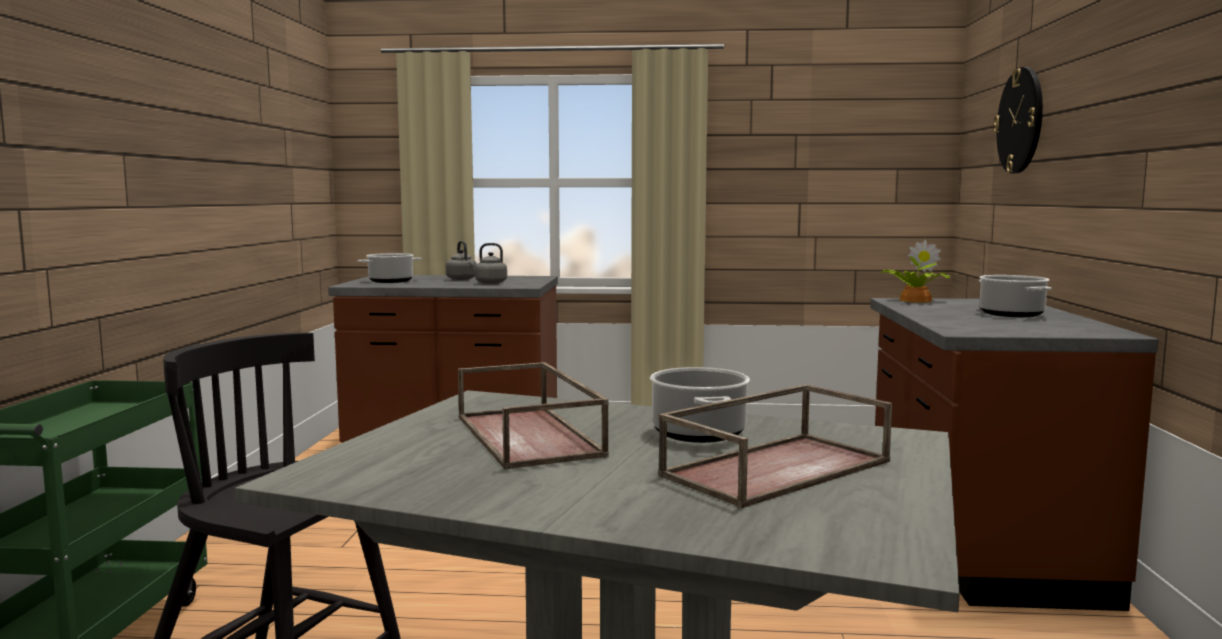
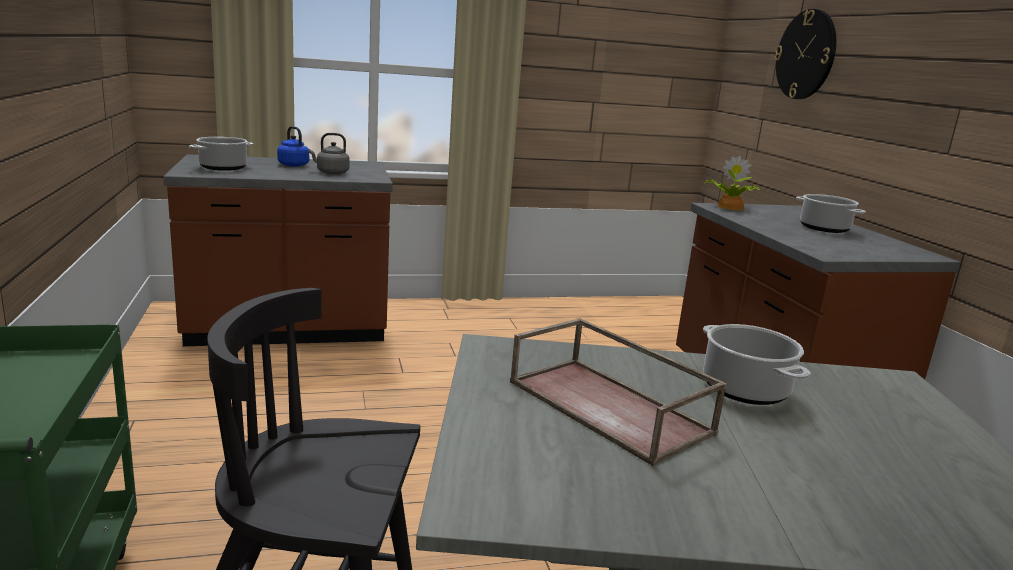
camera: 20 degrees left, 10 degrees up
grey kettle [446,241,476,280] -> blue kettle [277,126,309,167]
brown tray [658,384,892,508] -> none

